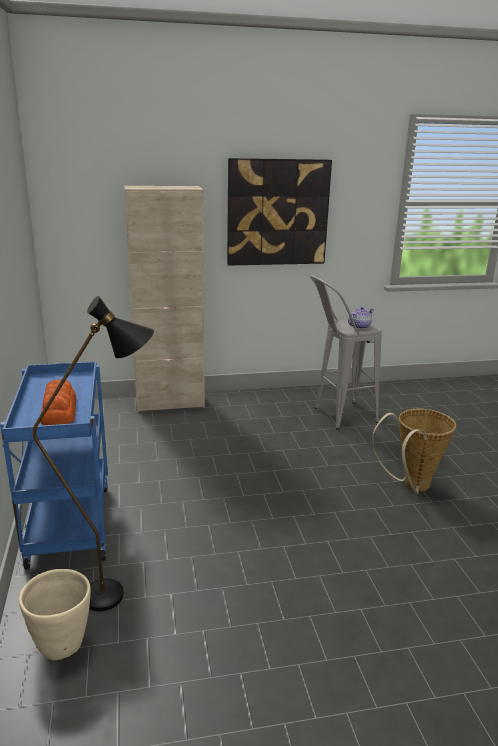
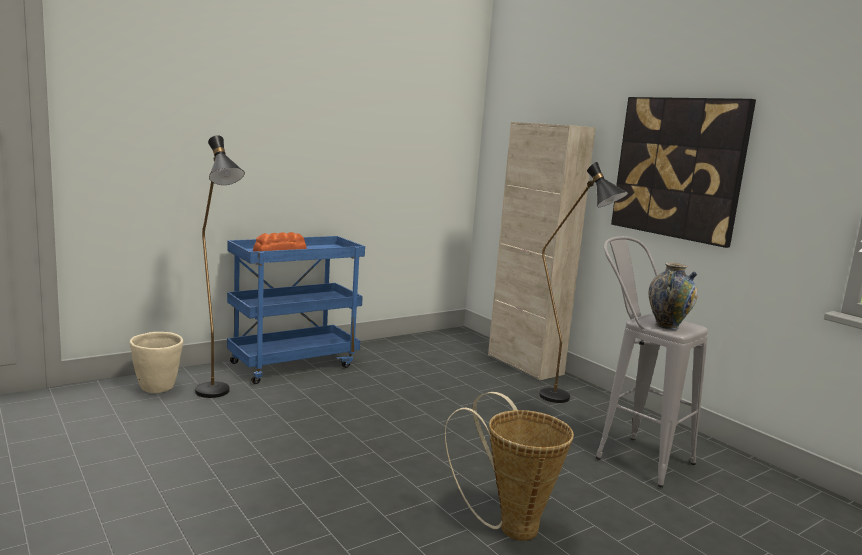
camera: 65 degrees right, 10 degrees down
teapot [348,307,374,329] -> vase [649,262,698,330]
none -> black floor lamp [539,162,628,403]

